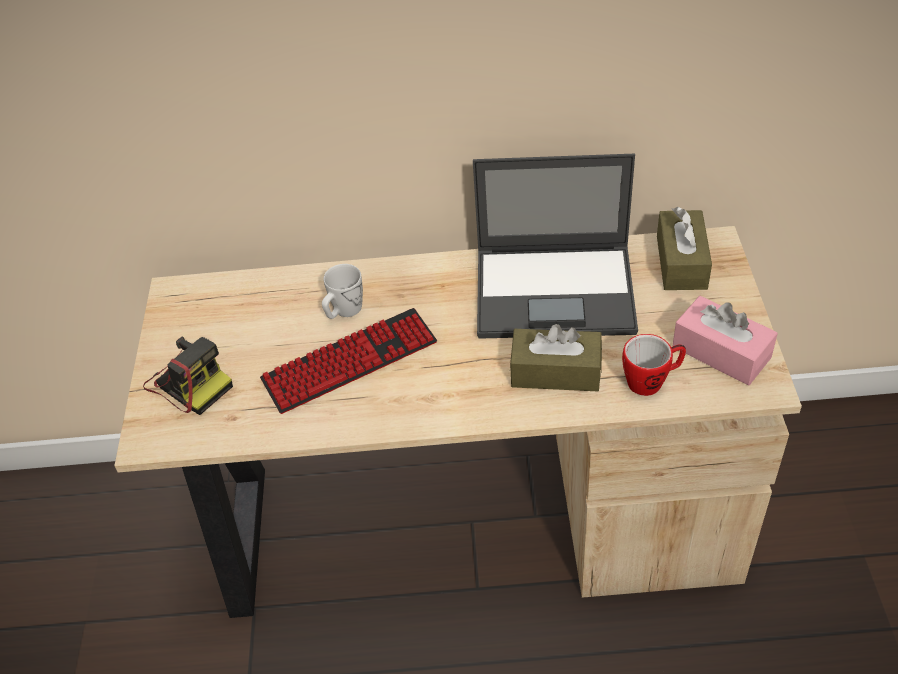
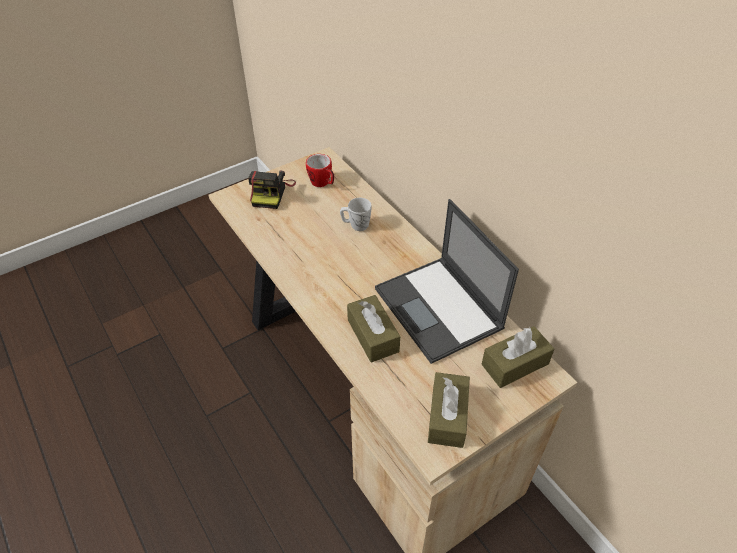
camera: 55 degrees right, 0 degrees up
keyboard [260,308,437,414] -> none
mug [622,334,686,396] -> mug moved to [306,154,334,187]
pink tissue box [673,296,778,385] -> brown tissue box [428,372,470,448]

